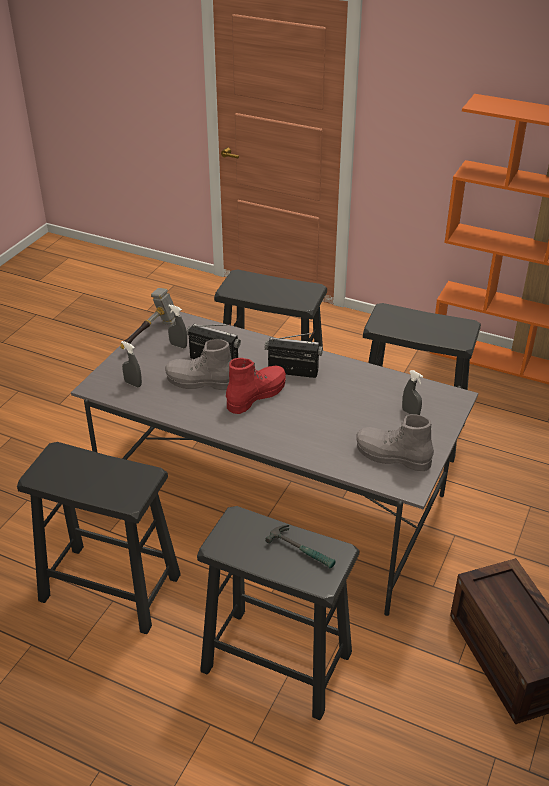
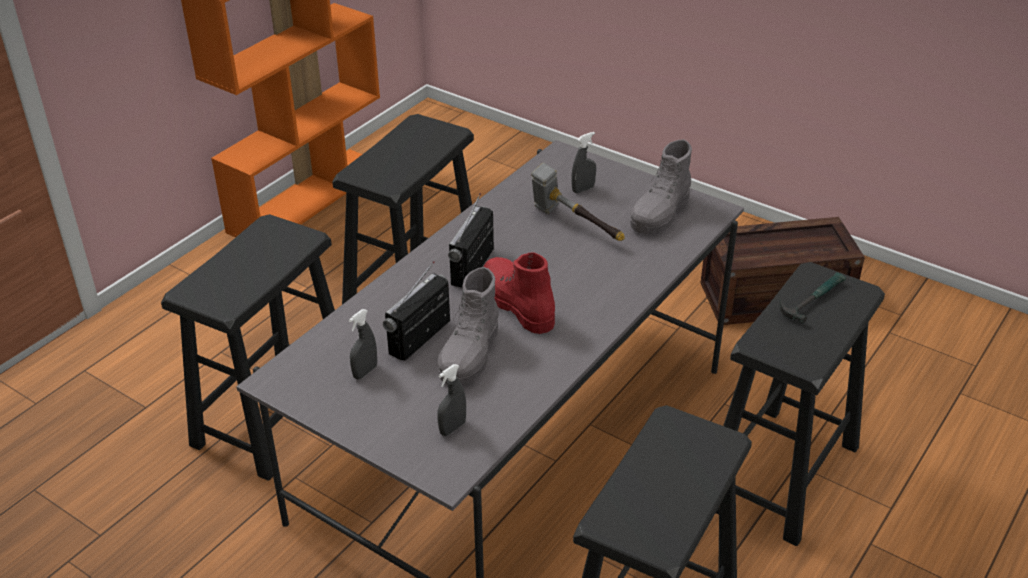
camera: 80 degrees left, 0 degrees up
hammer [120,288,175,349] -> hammer moved to [531,163,625,241]

